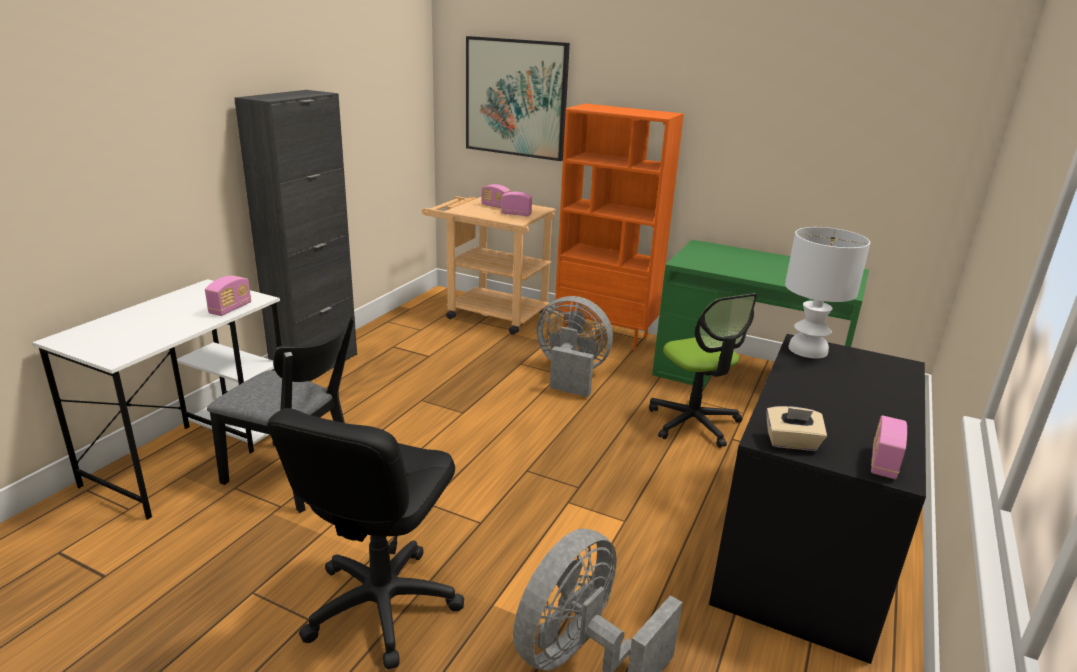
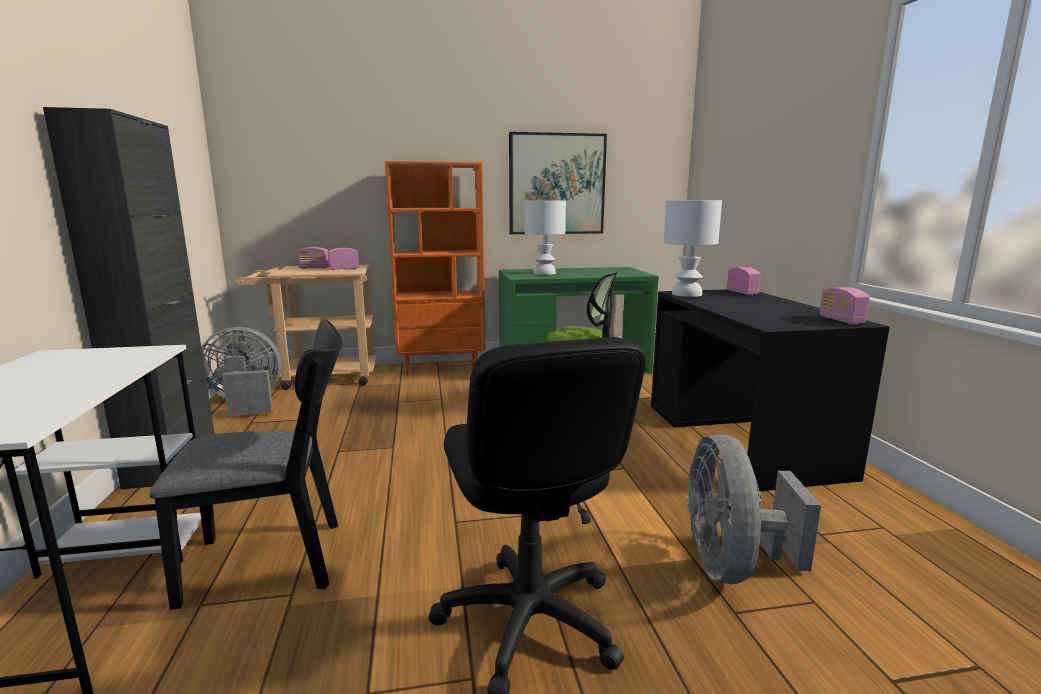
camera: 35 degrees left, 10 degrees down
radio [205,276,251,316] -> radio moved to [727,267,760,295]
picture [466,36,570,161] -> picture moved to [509,132,607,234]
grey fan [537,296,613,397] -> grey fan moved to [201,327,282,416]
beige tissue box [766,406,827,451] -> none
none -> white table lamp [525,200,566,275]

